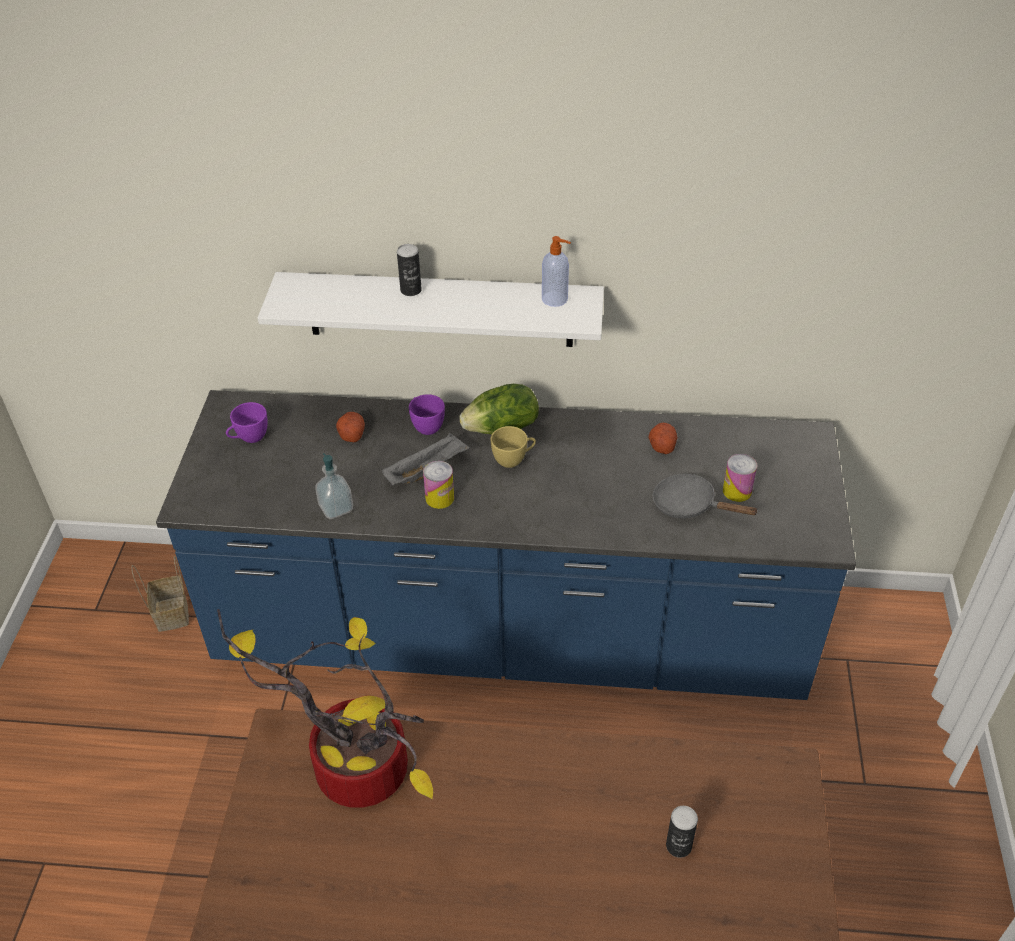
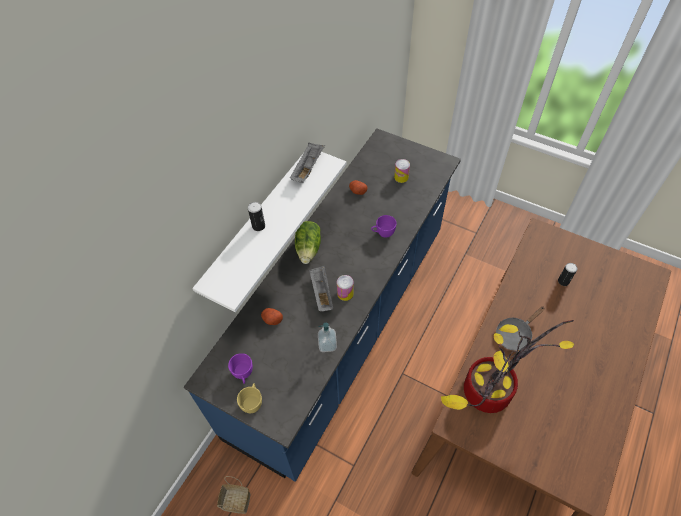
camera: 65 degrees left, 10 degrees up
purple cup [409,394,445,435] -> purple cup moved to [371,215,397,238]
yellow cup [490,426,536,468] -> yellow cup moved to [237,383,262,413]
soap dispenser [542,236,571,307] -> grey tray [290,143,325,183]
grey frying pan [652,474,759,518] -> grey frying pan moved to [496,306,545,351]

